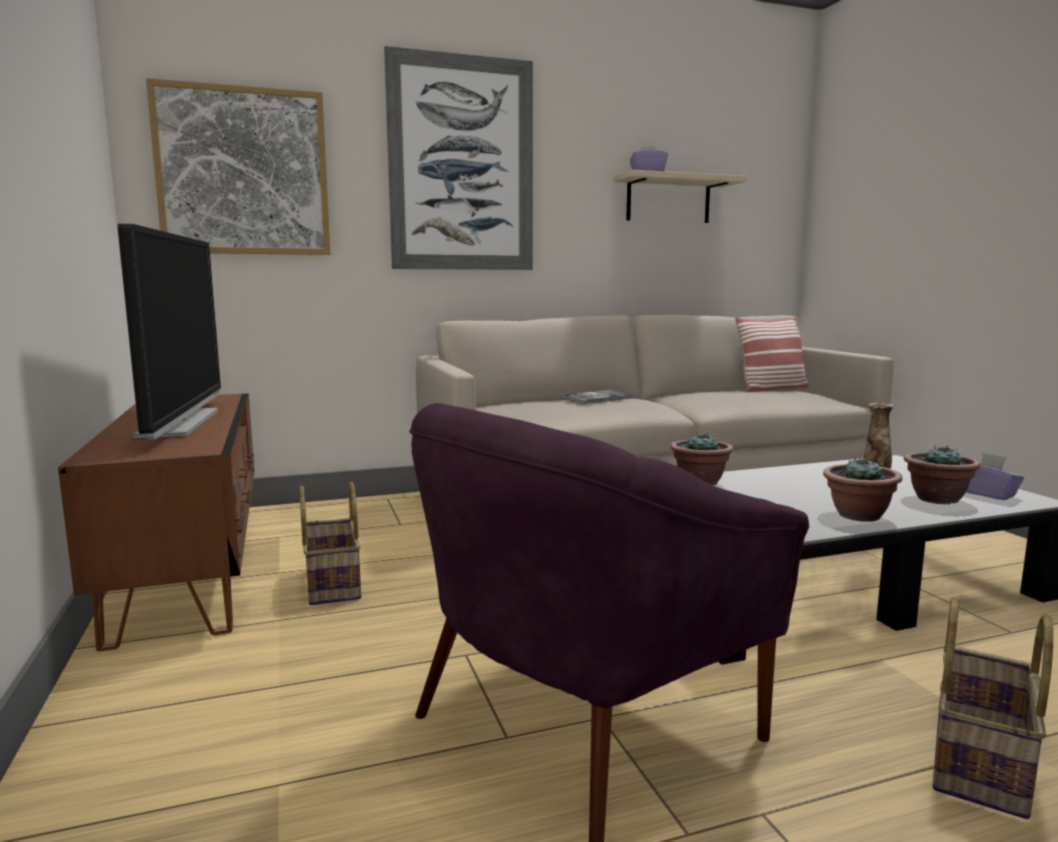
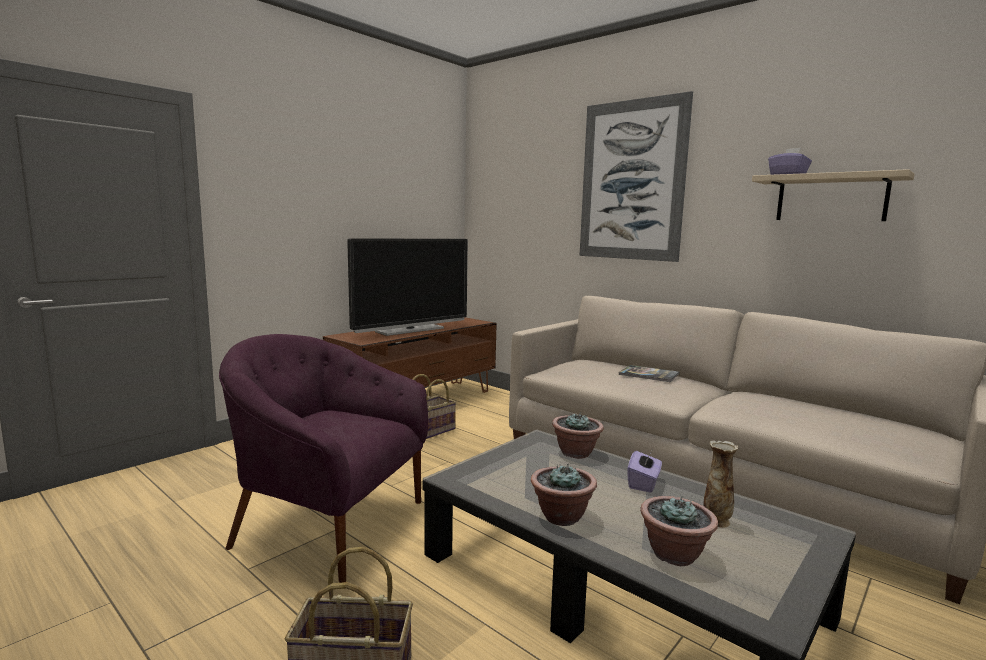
camera: 60 degrees right, 0 degrees up
picture [146,78,330,255] -> none
pillow [735,317,809,392] -> none
purple tissue box [966,453,1024,500] -> purple tissue box moved to [627,449,662,493]

